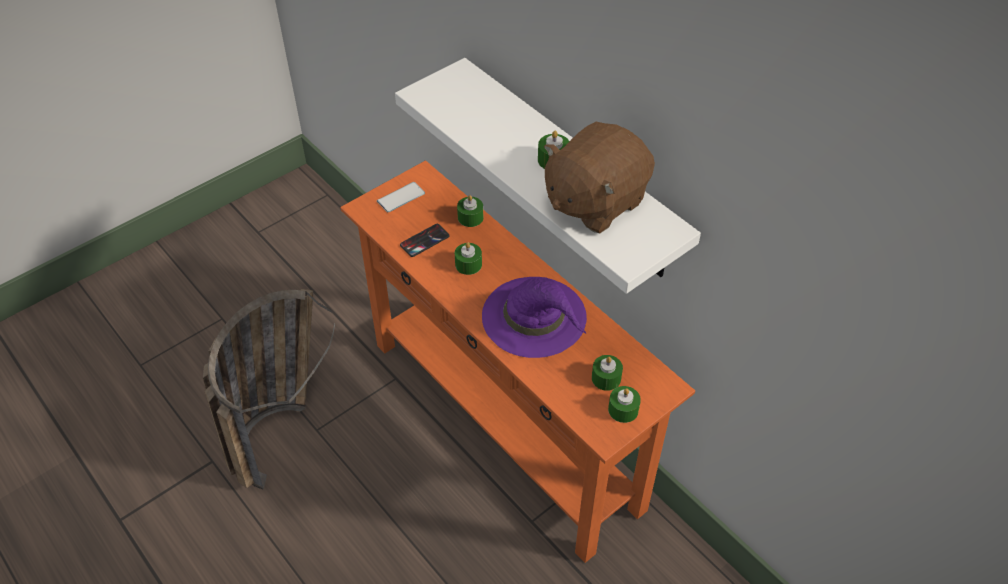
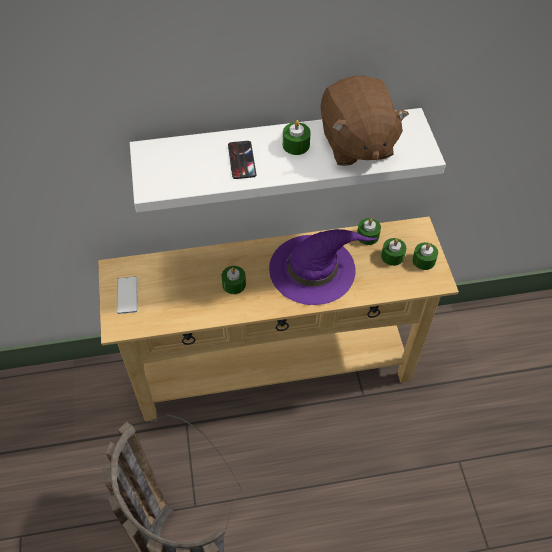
camera: 60 degrees left, 5 degrees up
orange console table [340,160,695,563] -> beige console table [98,217,459,422]
phone [400,224,450,257] -> phone moved to [228,141,256,179]
green candle [457,195,483,227] -> green candle moved to [357,218,381,245]

